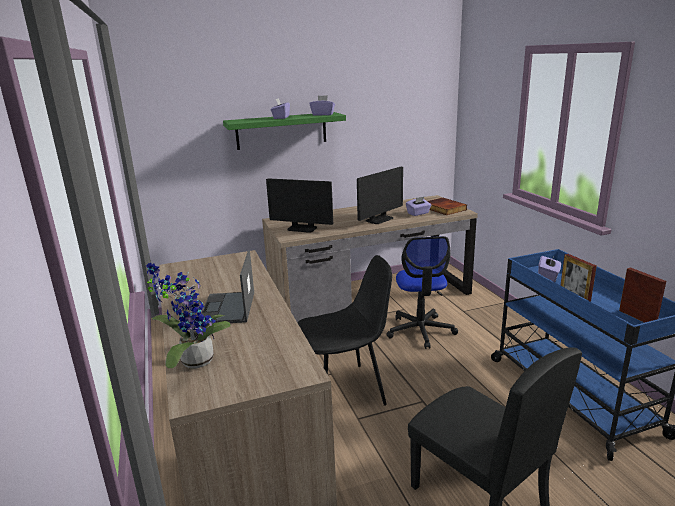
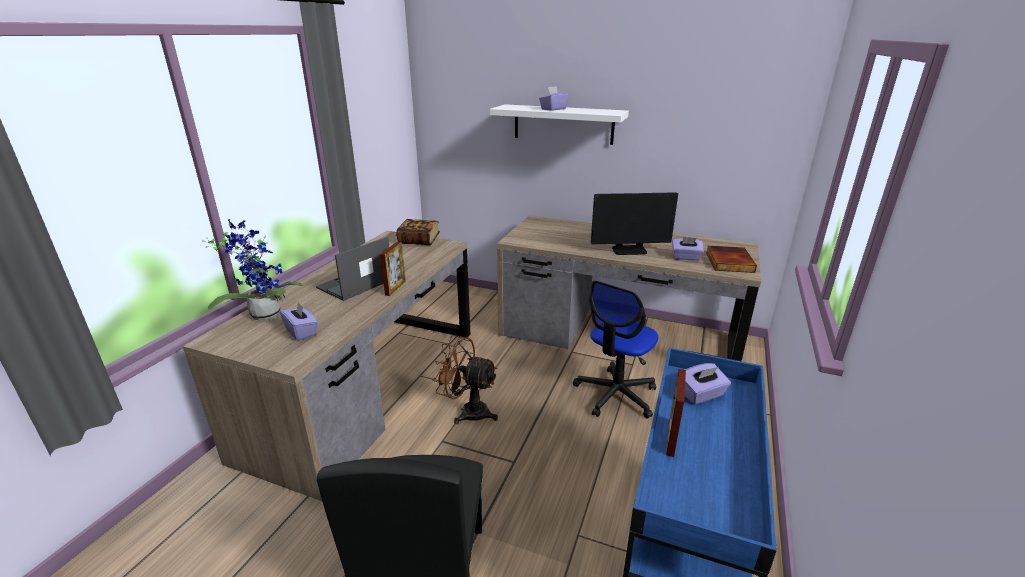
camera: 40 degrees right, 5 degrees up
green shelf [223,112,346,150] -> white shelf [490,104,629,145]
monitor [266,178,333,233] -> none
black chair [298,255,392,406] -> brown fan [432,335,498,424]
purple tissue box [310,95,335,116] -> purple tissue box moved to [280,302,318,341]
picture frame [619,267,666,323] -> picture frame moved to [380,241,406,296]
none -> book [396,219,440,245]

